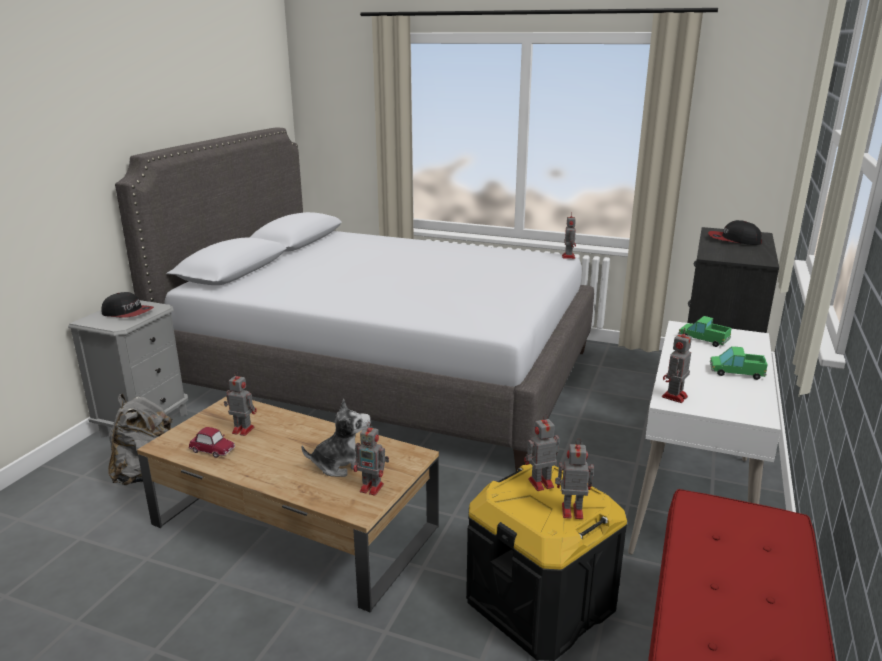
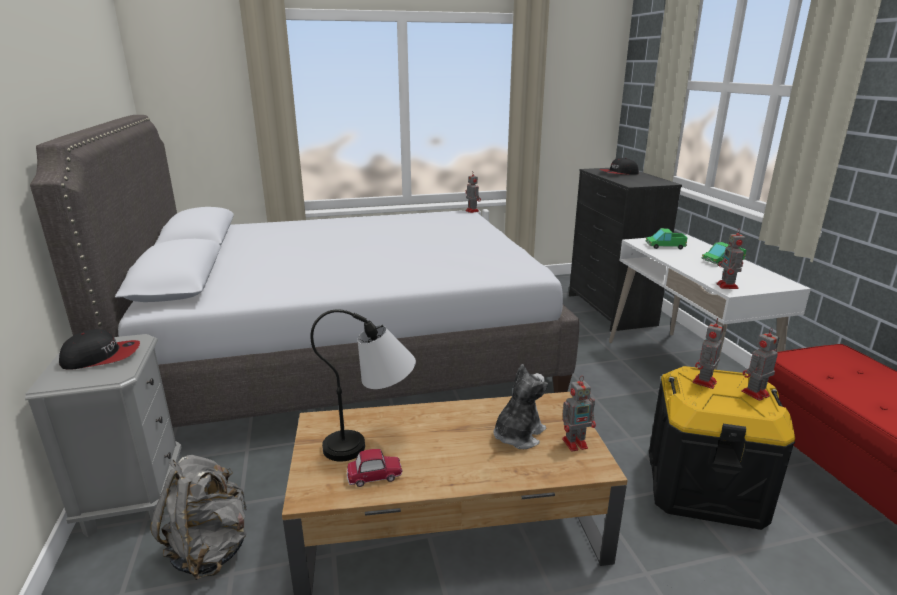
camera: 35 degrees left, 0 degrees up
toy robot [224,371,257,436] -> table lamp [311,309,416,461]

